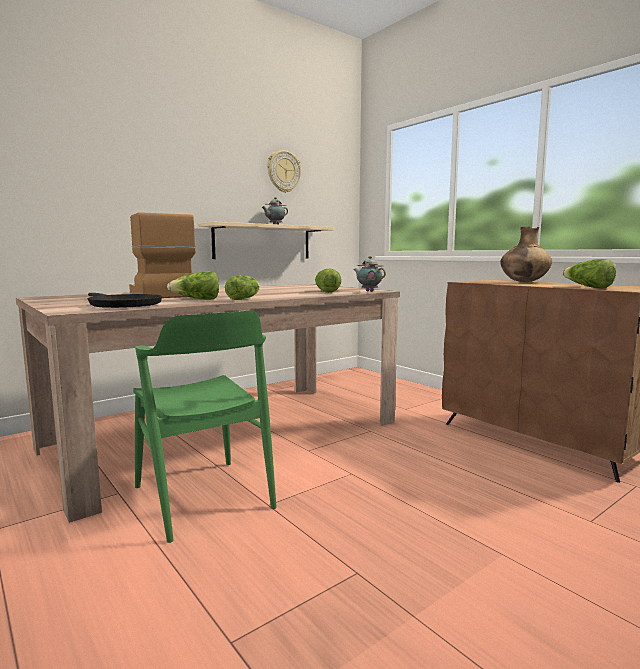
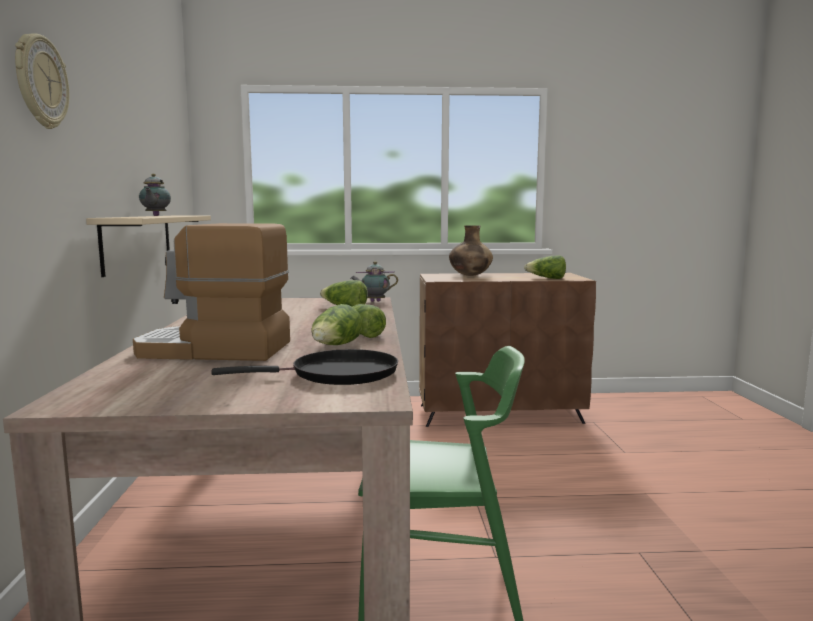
camera: 55 degrees left, 0 degrees up
wall clock [267,150,301,193] -> wall clock moved to [15,33,69,129]

